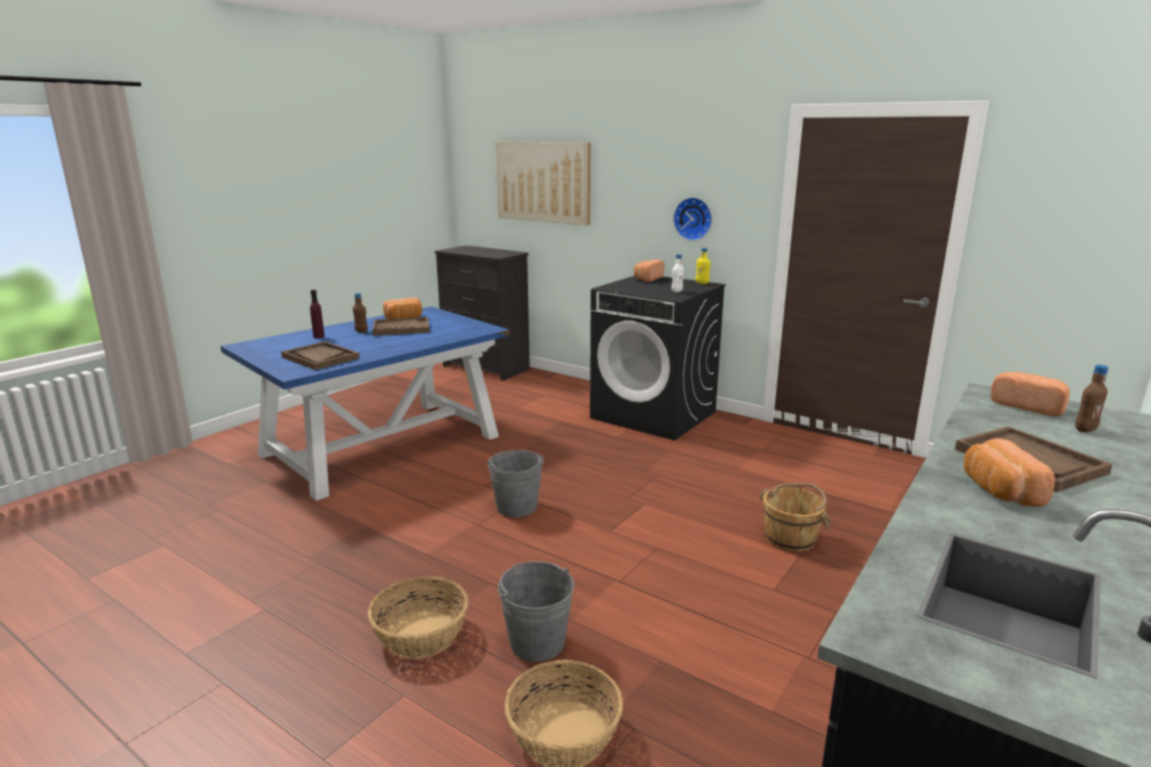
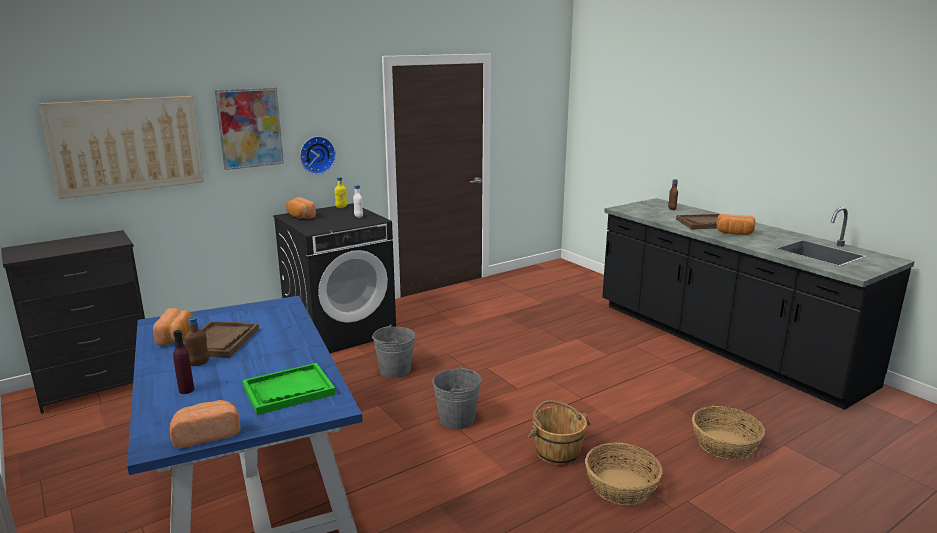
camera: 70 degrees left, 0 degrees up
brown tray [281,341,359,370] -> green tray [242,363,336,415]
grey bucket [498,561,574,662] -> grey bucket moved to [372,325,415,378]
brown bucket [759,483,831,552] -> brown bucket moved to [528,400,590,466]
bread [991,372,1070,416] -> bread moved to [170,400,240,448]
none -> picture [215,87,284,170]

